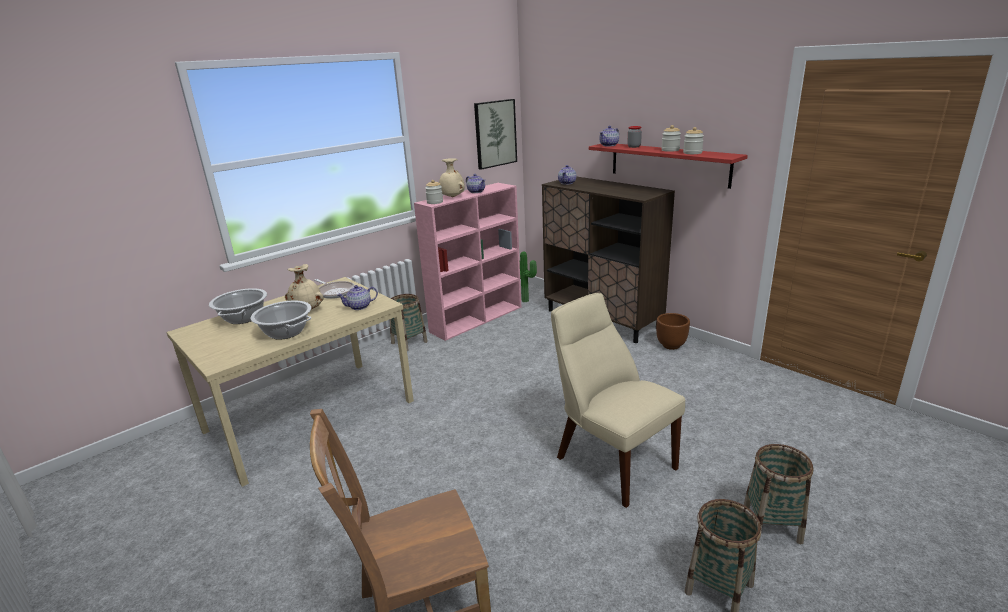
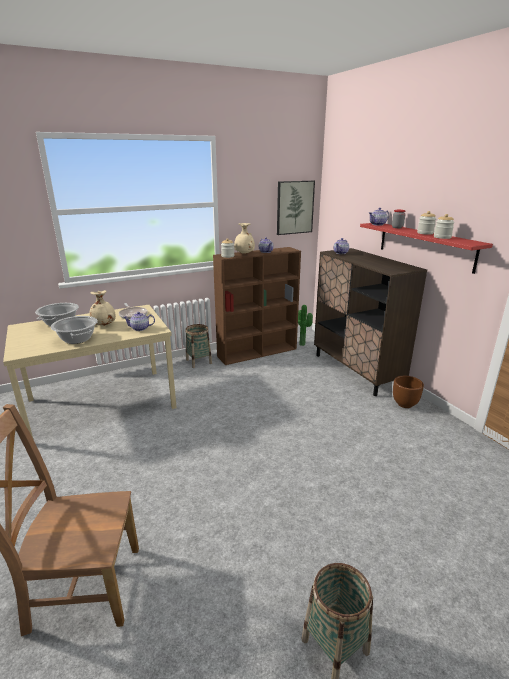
camera: 15 degrees right, 0 degrees up
pink bookcase [414,183,521,341] -> brown bookcase [213,247,301,365]
beige chair [551,293,685,508] -> none
basket [744,444,813,544] -> none

